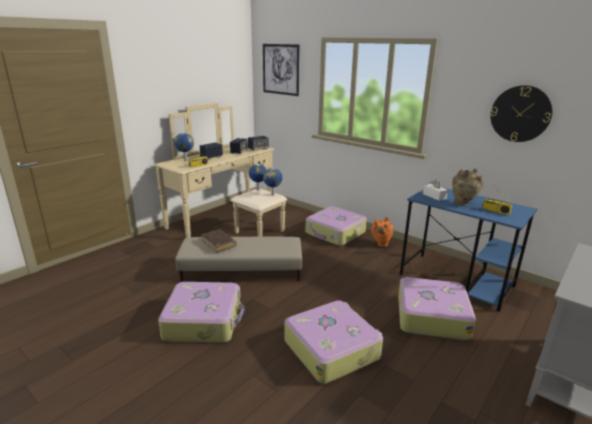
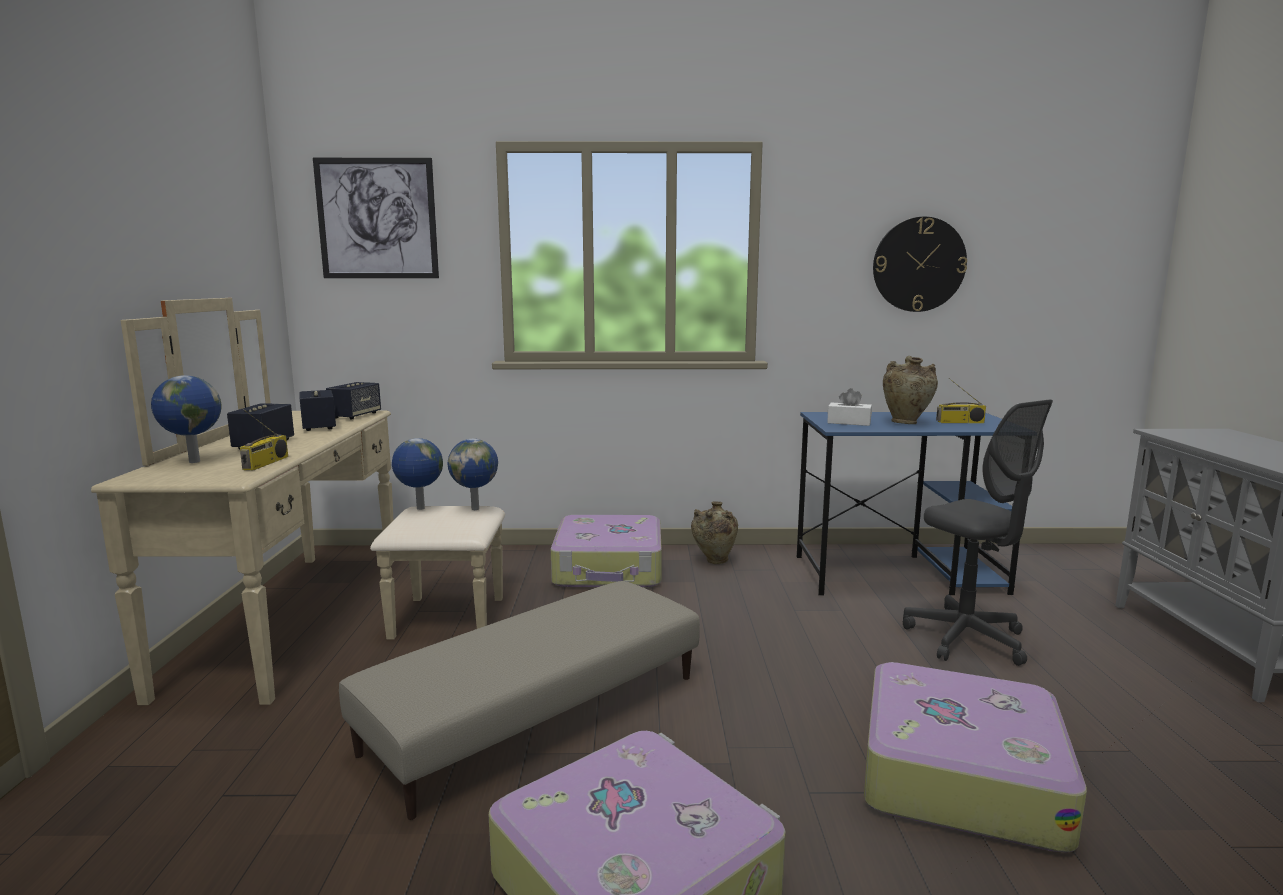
camera: 40 degrees left, 10 degrees down
brown book [201,229,237,253] -> none
orange vase [371,217,394,247] -> beige vase [691,502,738,564]
suitcase [398,277,476,340] -> grey office chair [903,400,1053,666]

